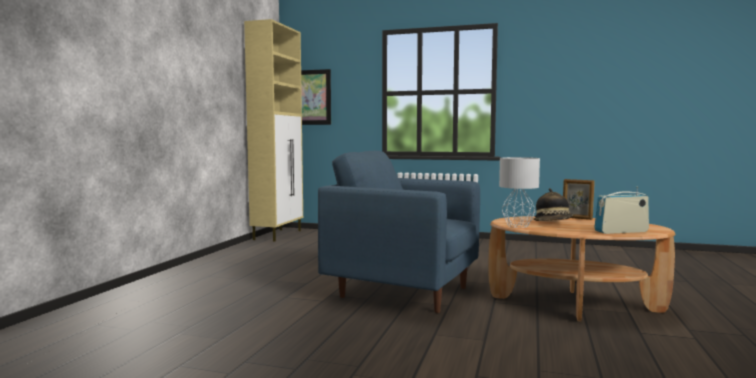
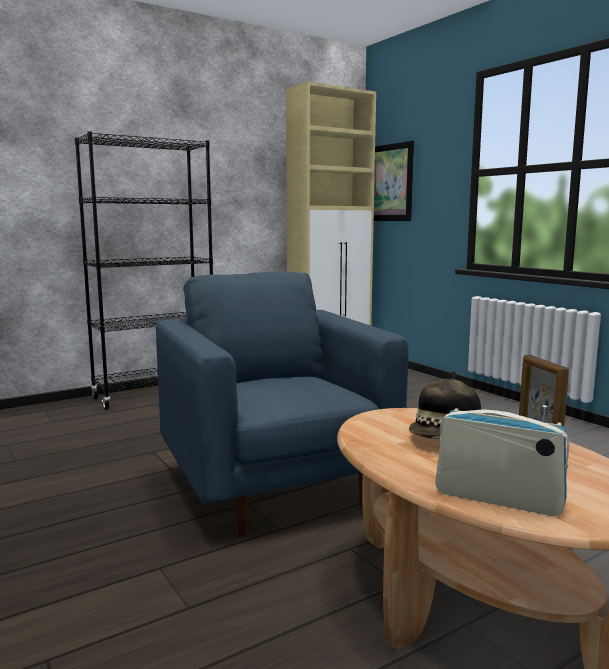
camera: 40 degrees right, 5 degrees up
grey table lamp [499,157,540,228] -> none
none -> black bookcase [75,131,213,410]

